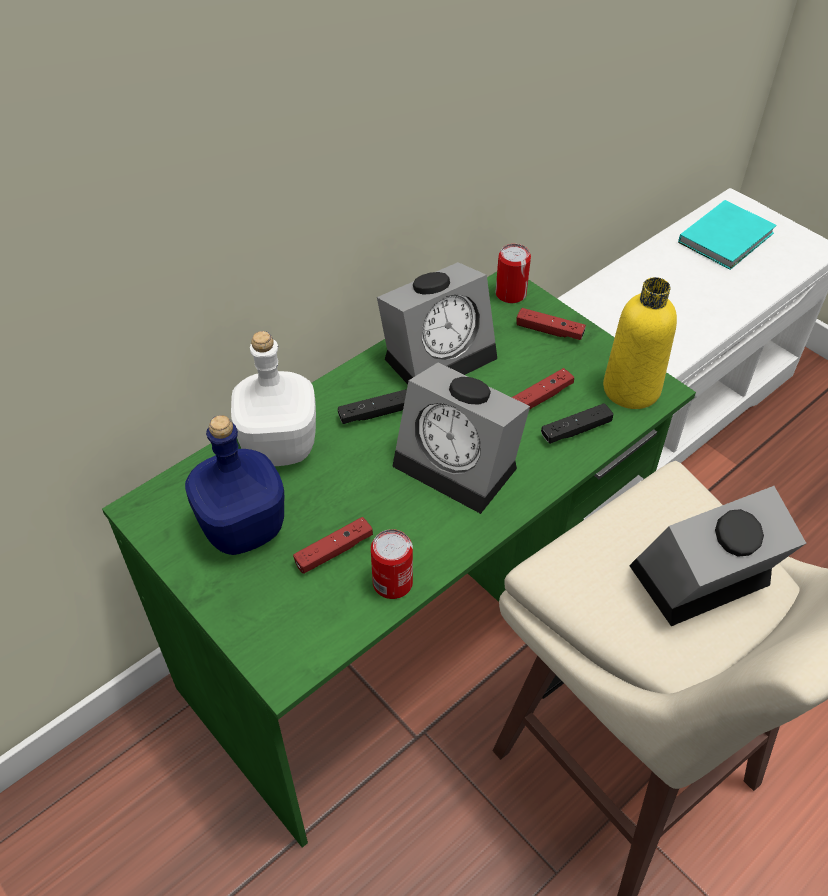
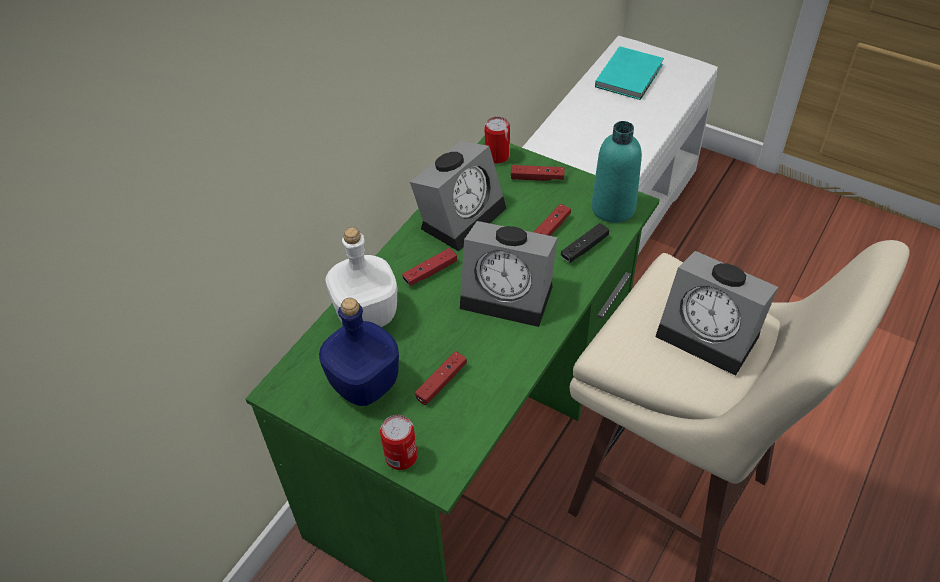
camera: 15 degrees left, 0 degrees up
black game controller [338,389,407,424] -> red game controller [402,248,457,286]
can [371,529,413,599] -> can moved to [380,415,417,470]
yellow bottle [603,277,677,409] -> turquoise bottle [591,121,642,223]
alarm clock [629,486,806,626] -> alarm clock turned 105 degrees counterclockwise [655,251,778,376]

